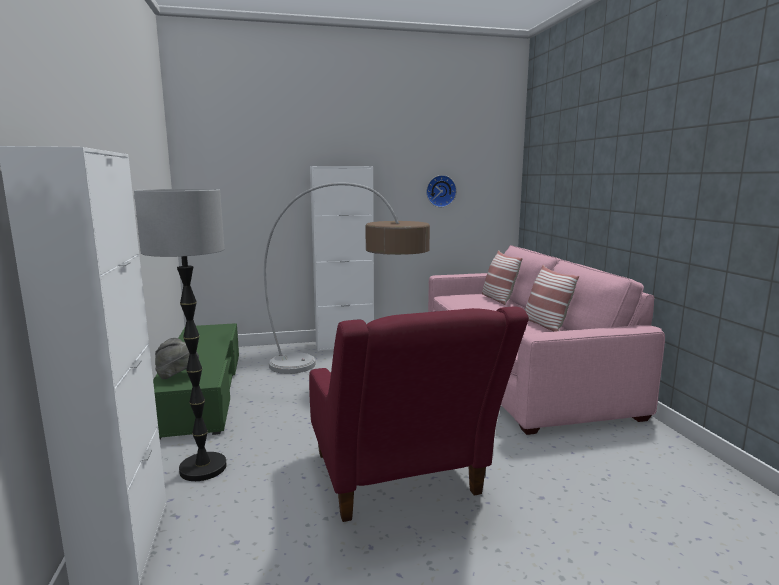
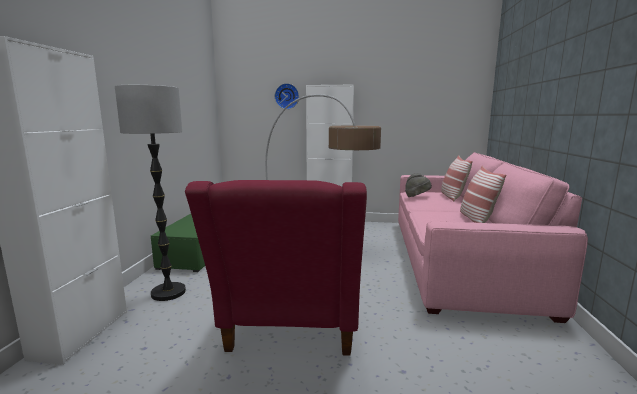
camera: 20 degrees right, 0 degrees up
grey hat [155,338,199,379] -> grey hat moved to [405,173,432,197]
wall clock [426,175,457,207] -> wall clock moved to [275,83,299,109]

